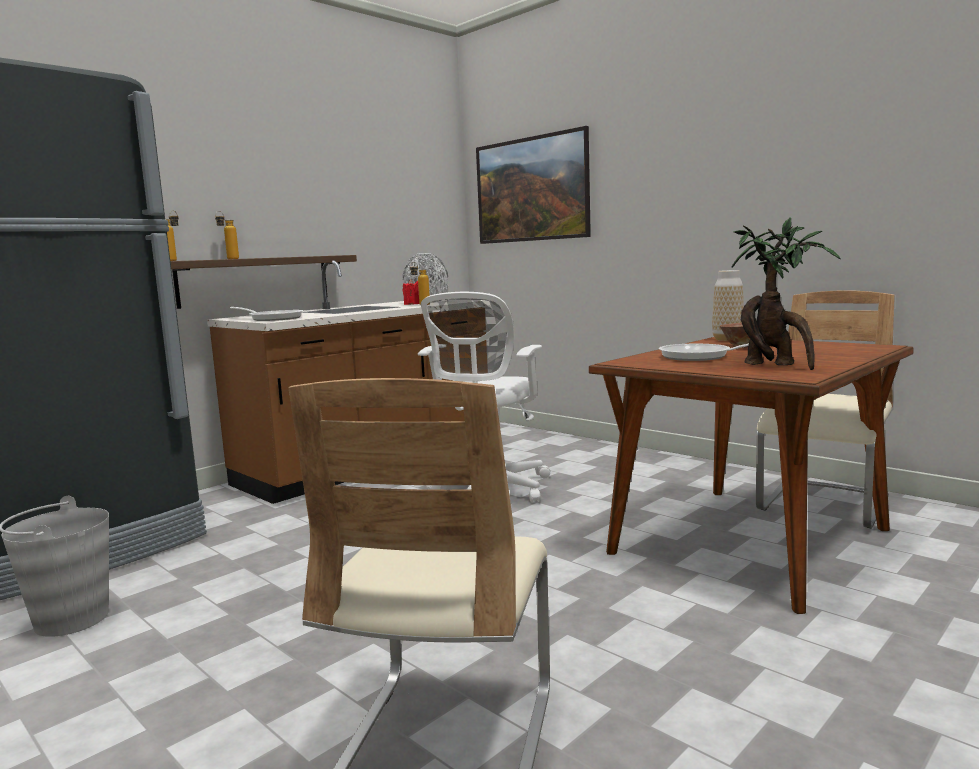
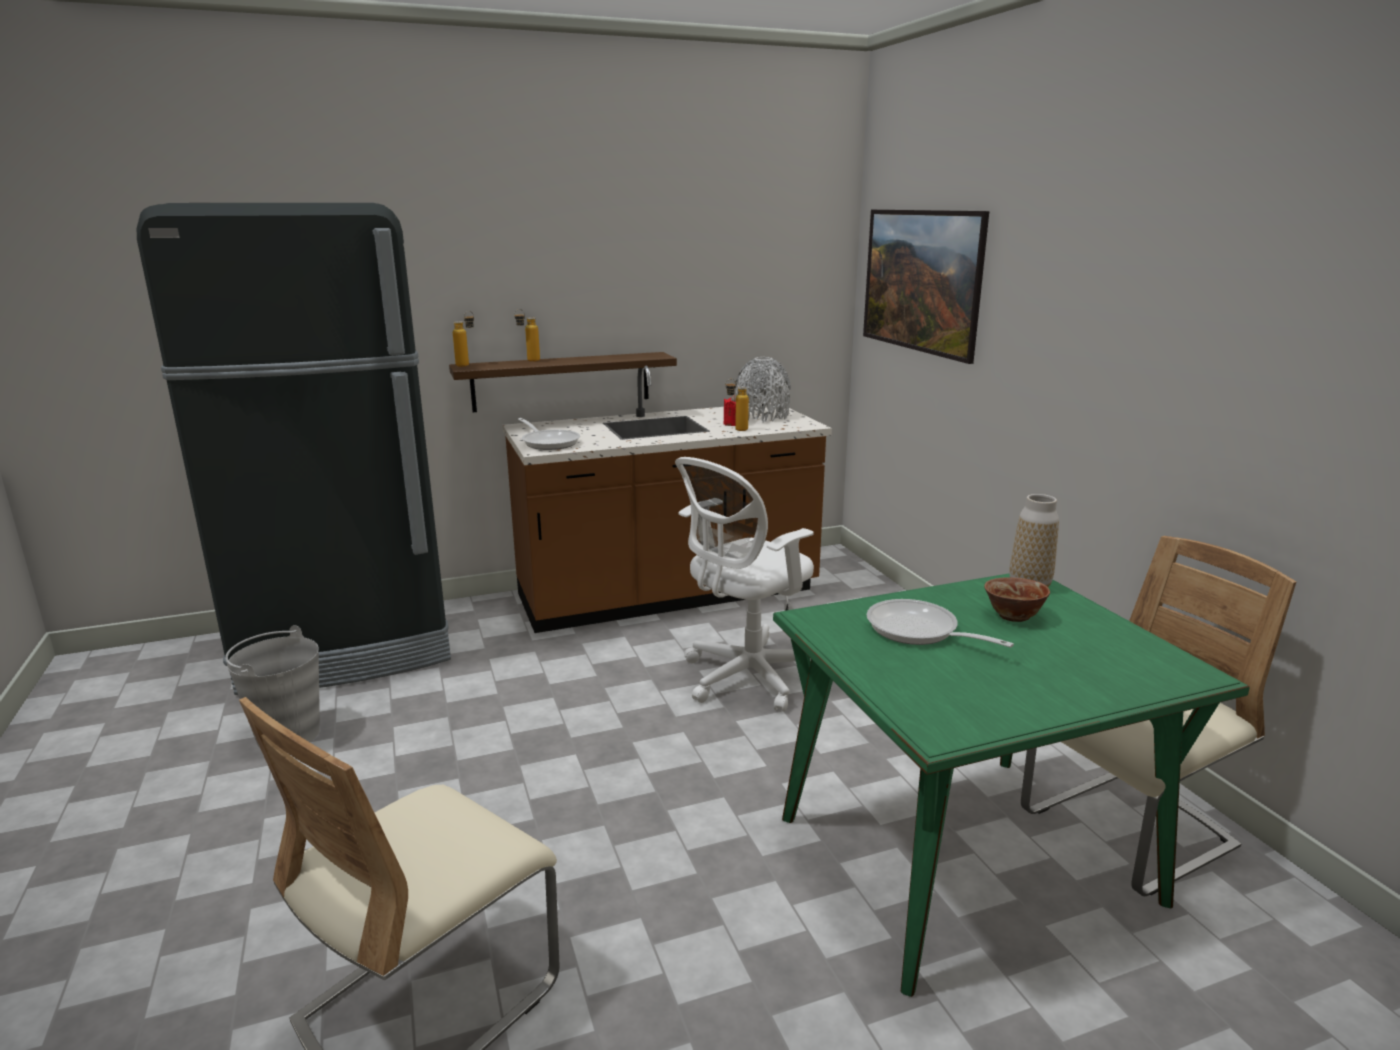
camera: 25 degrees right, 10 degrees up
brown dining table [589,337,914,614] -> green dining table [773,574,1250,997]
potted plant [732,217,840,370] -> none

